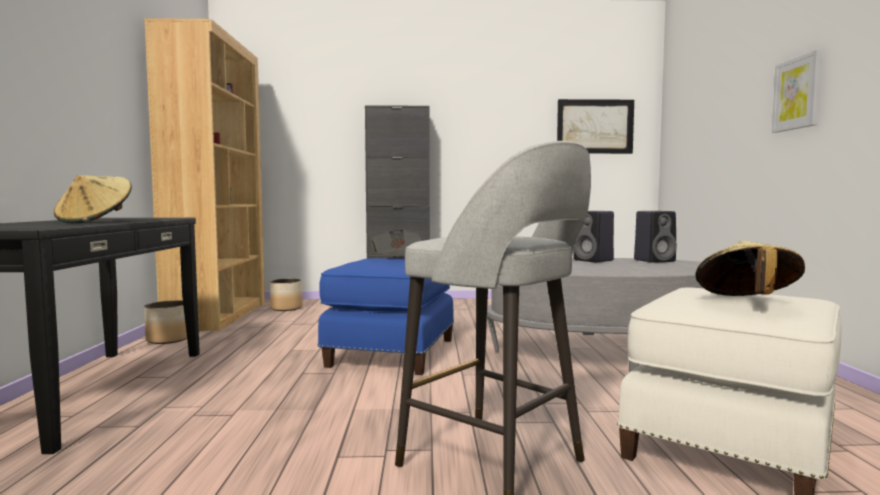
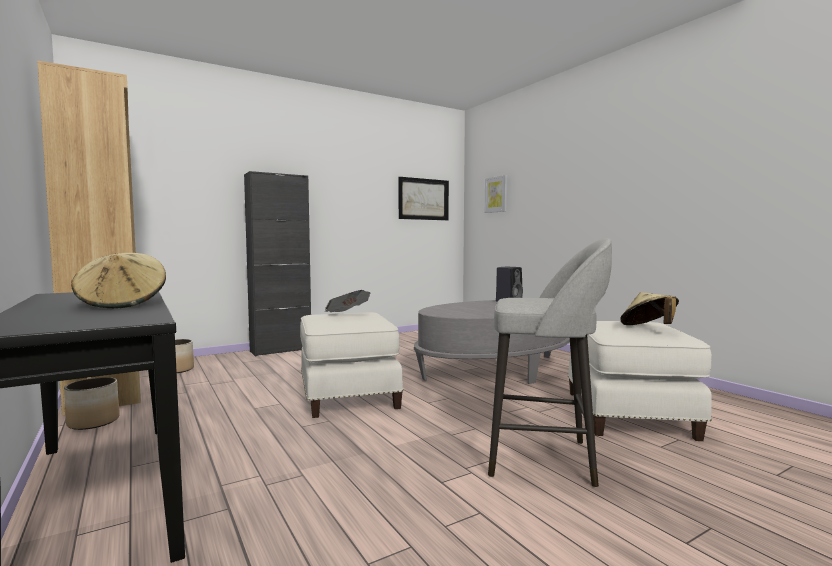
camera: 30 degrees left, 0 degrees up
blue ottoman [318,258,454,375] -> white ottoman [300,312,404,418]
black speaker [573,211,614,262] -> none
picture [772,50,822,133] -> picture moved to [485,175,507,213]

